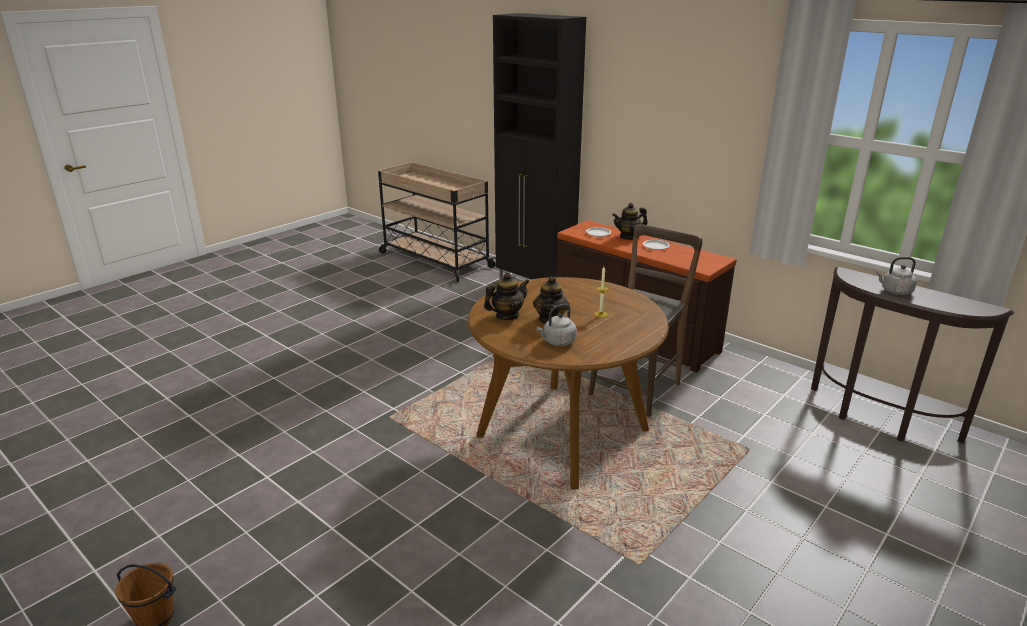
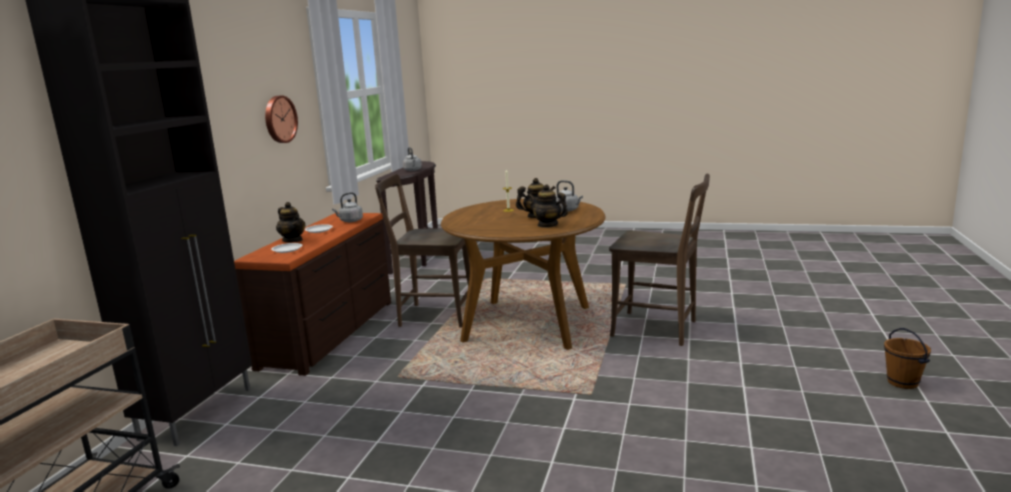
camera: 115 degrees left, 10 degrees down
none -> wall clock [265,96,298,143]
none -> grey kettle [332,192,363,222]
none -> brown chair [609,174,710,346]

